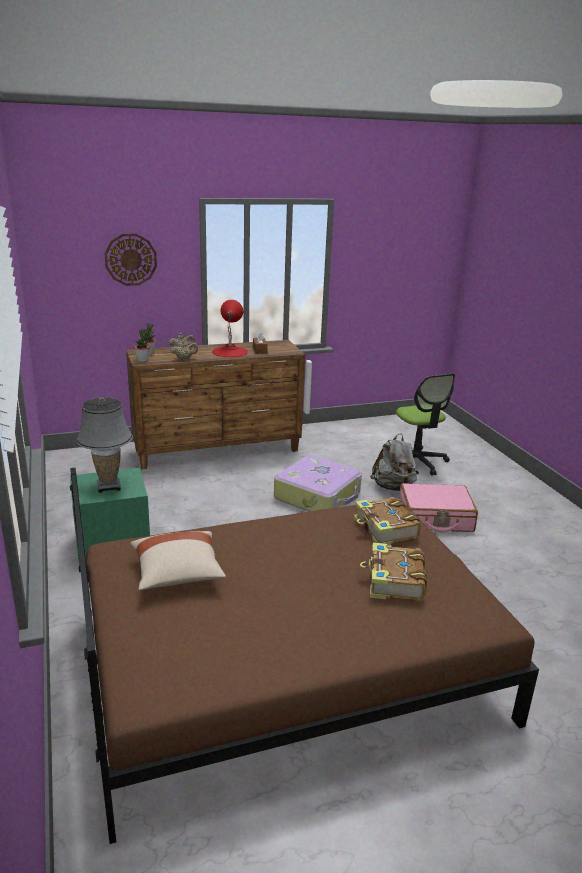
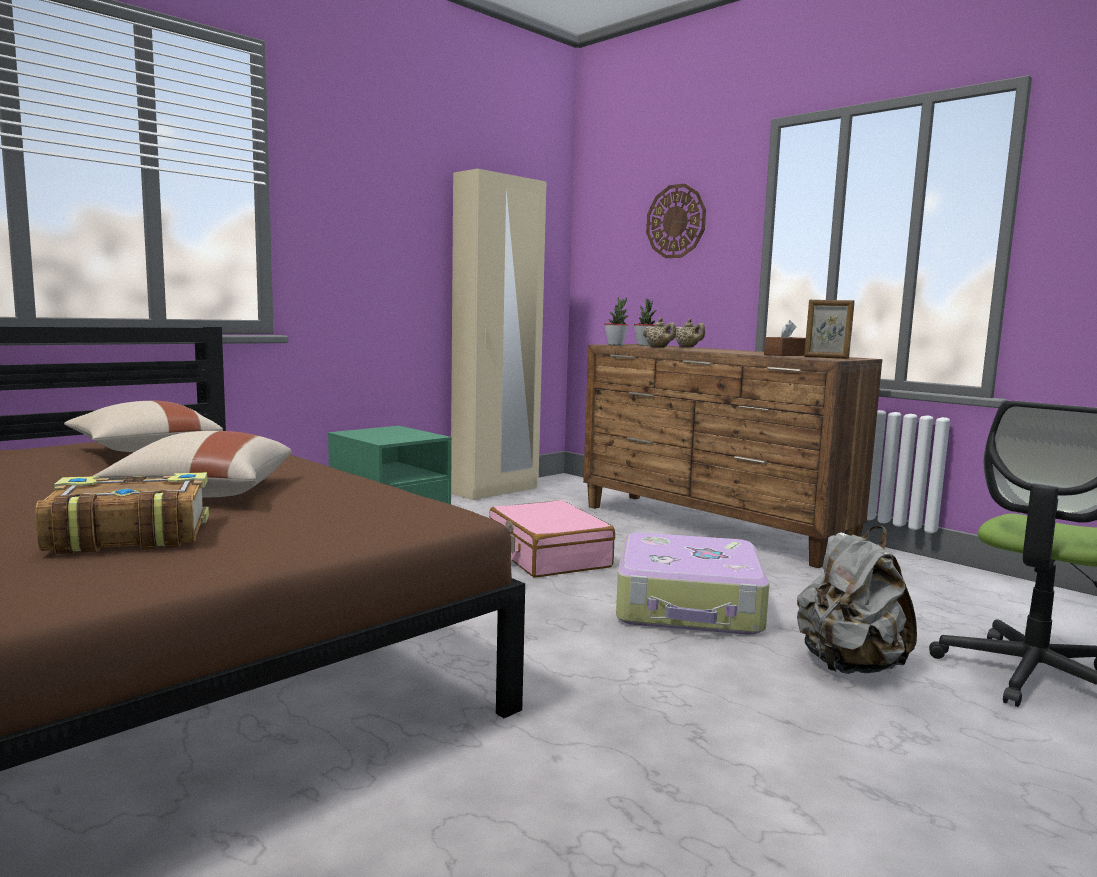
camera: 65 degrees right, 15 degrees down
grey table lamp [76,397,133,493] -> none
red table lamp [212,300,248,357] -> none
book [354,497,421,545] -> none
pink suitcase [399,483,478,533] -> pink suitcase moved to [489,500,615,578]
none -> beige pillow [93,431,291,497]
none -> beige wardrobe [451,169,546,500]
none -> picture frame [804,300,855,359]

